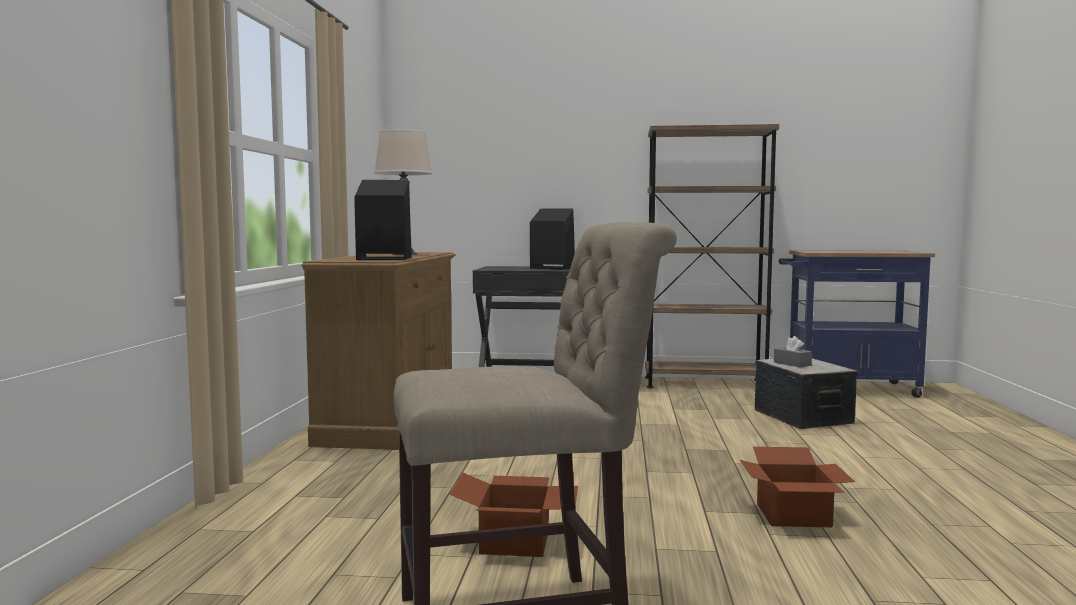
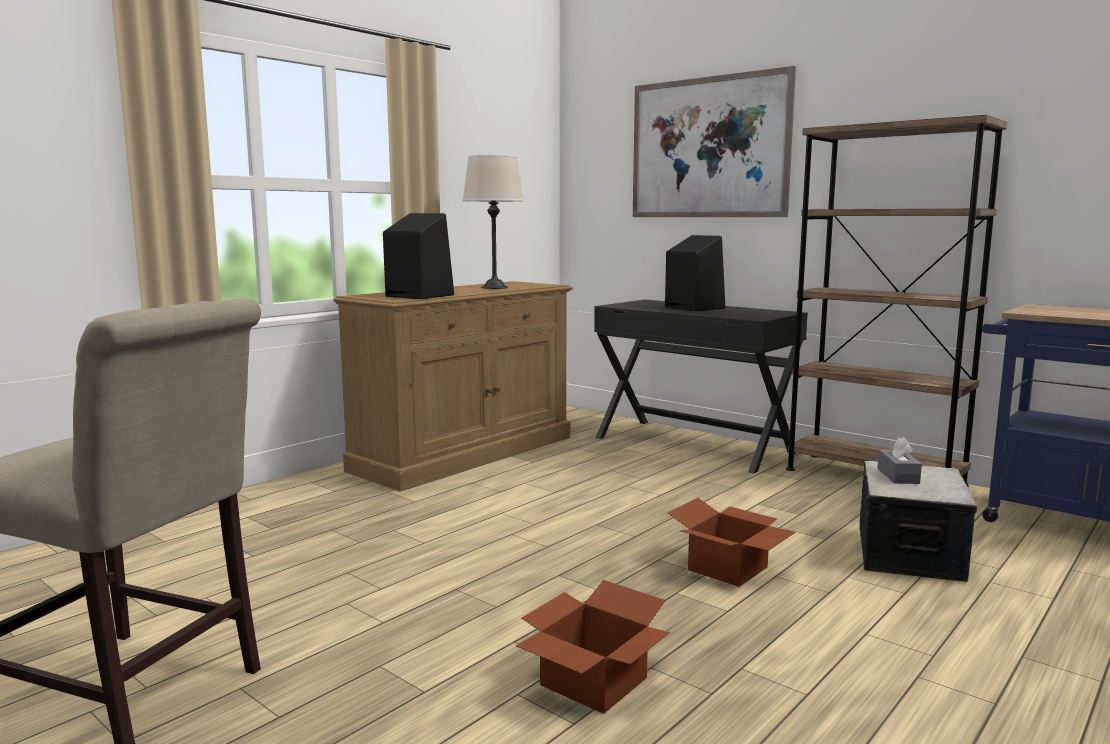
camera: 35 degrees right, 5 degrees up
cardboard box [450,473,578,557] -> cardboard box moved to [668,498,796,587]
none -> picture [633,66,796,217]

